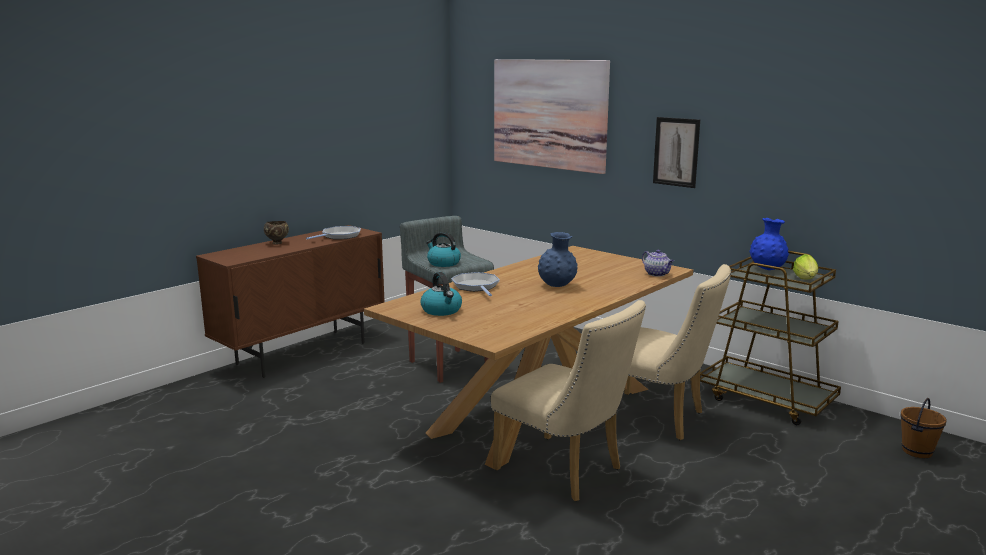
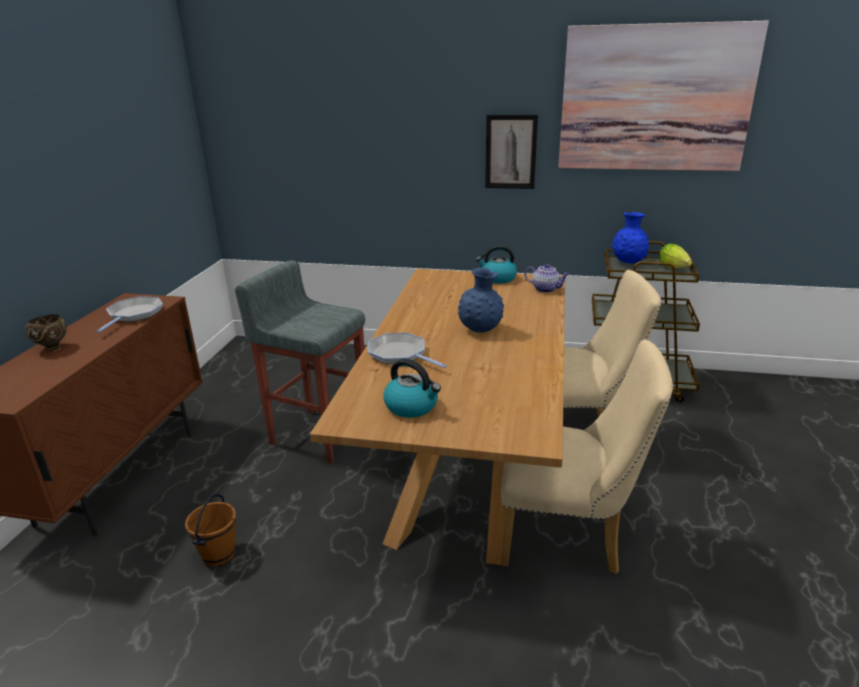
camera: 30 degrees left, 10 degrees up
kettle [426,232,461,267] -> kettle moved to [476,245,517,284]
picture [494,59,610,174] -> picture moved to [558,20,769,171]
brown bucket [900,398,947,458] -> brown bucket moved to [185,494,236,566]

